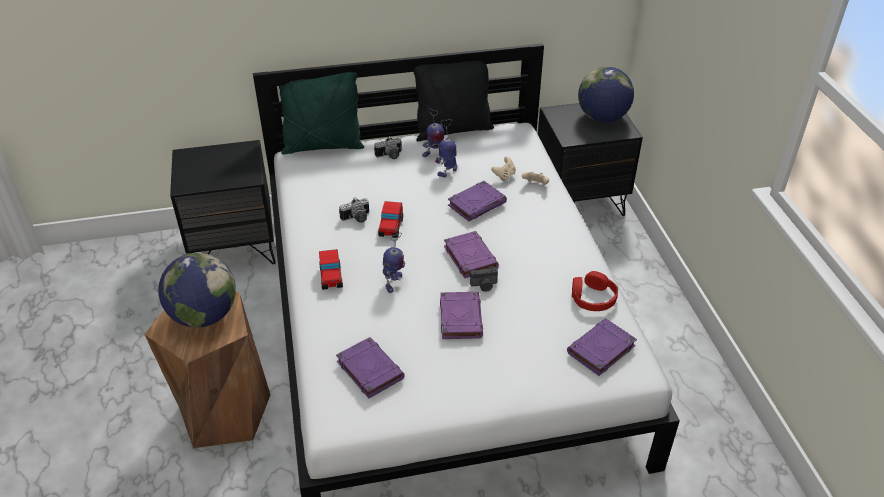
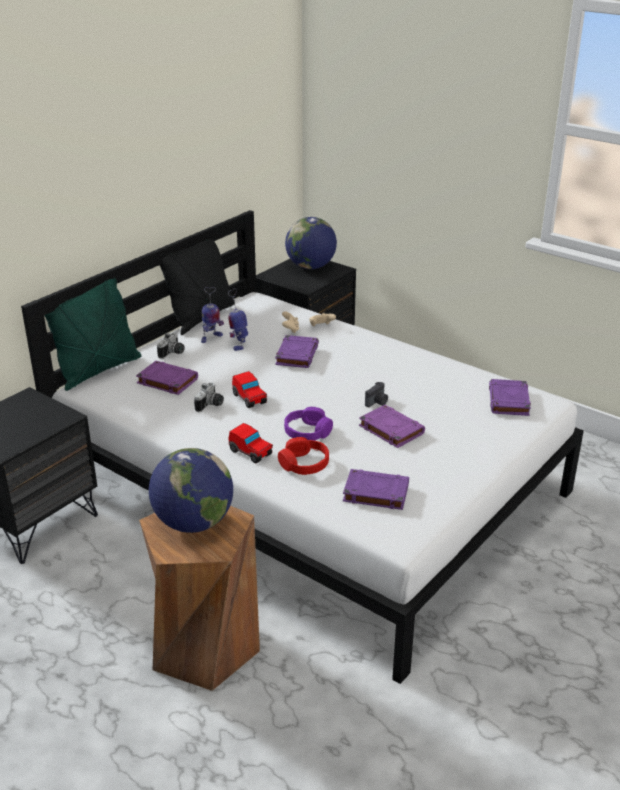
camera: 40 degrees left, 10 degrees down
toy robot [383,233,405,293] -> purple headphones [284,407,333,441]
purple book [444,231,499,278] -> purple book moved to [136,361,198,395]
red headphones [572,271,618,311] -> red headphones moved to [278,437,329,475]

